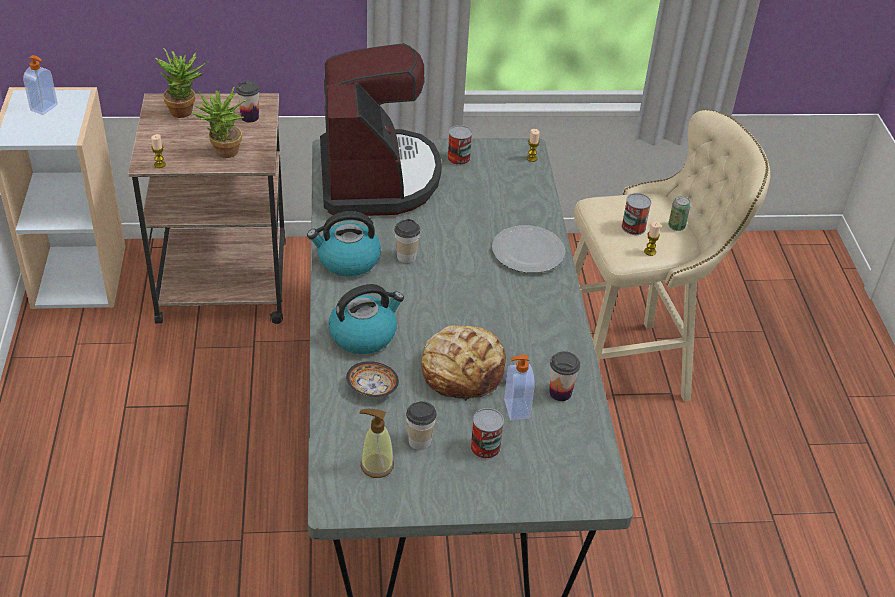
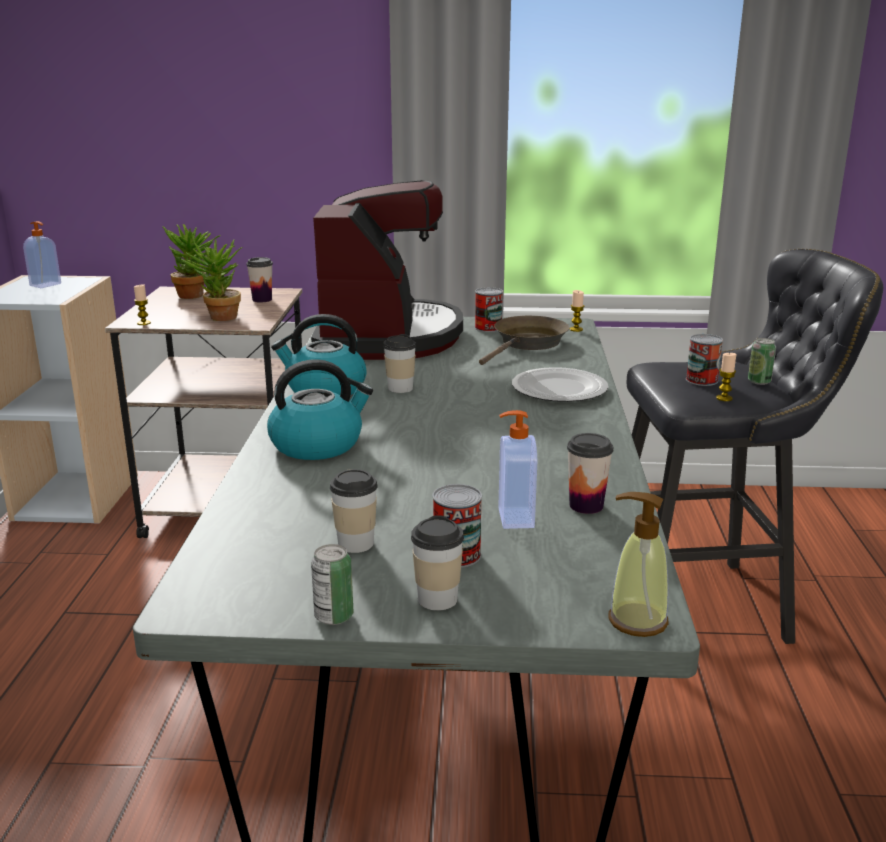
camera: 10 degrees right, 20 degrees down
bowl [346,361,399,397] -> none
soap dispenser [359,409,394,478] -> soap dispenser moved to [609,492,669,637]
bread [421,325,508,401] -> none
beige stool [573,109,770,401] -> black stool [627,249,883,644]
none -> can [311,544,353,625]
none -> cup [411,515,464,611]
none -> brown frying pan [479,316,570,365]

